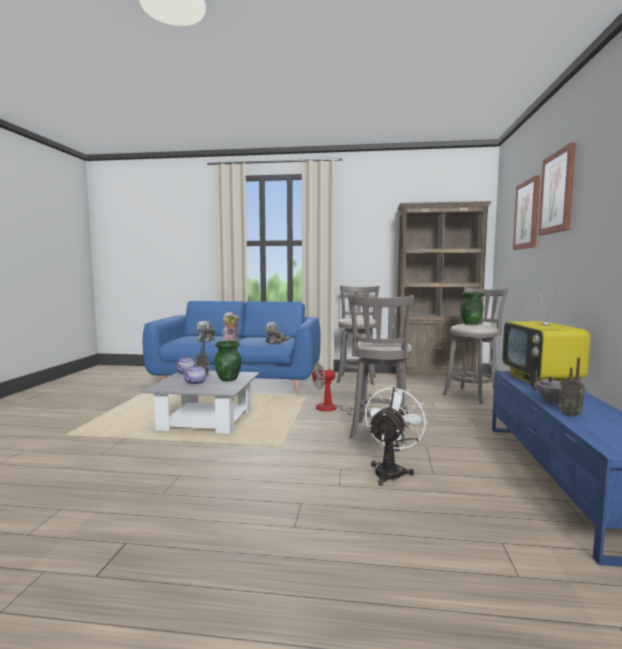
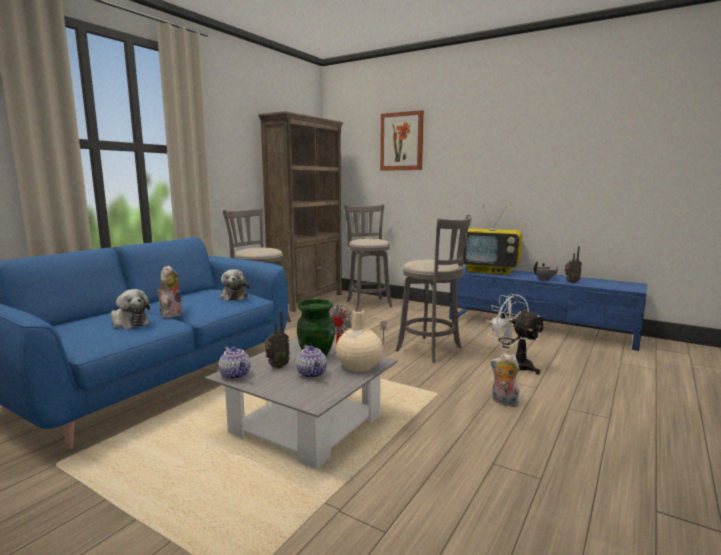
camera: 65 degrees left, 5 degrees up
green vase [460,292,484,325] -> none
picture [538,142,576,235] -> none
none -> beige vase [336,309,383,372]
none -> plush toy [490,353,521,407]

